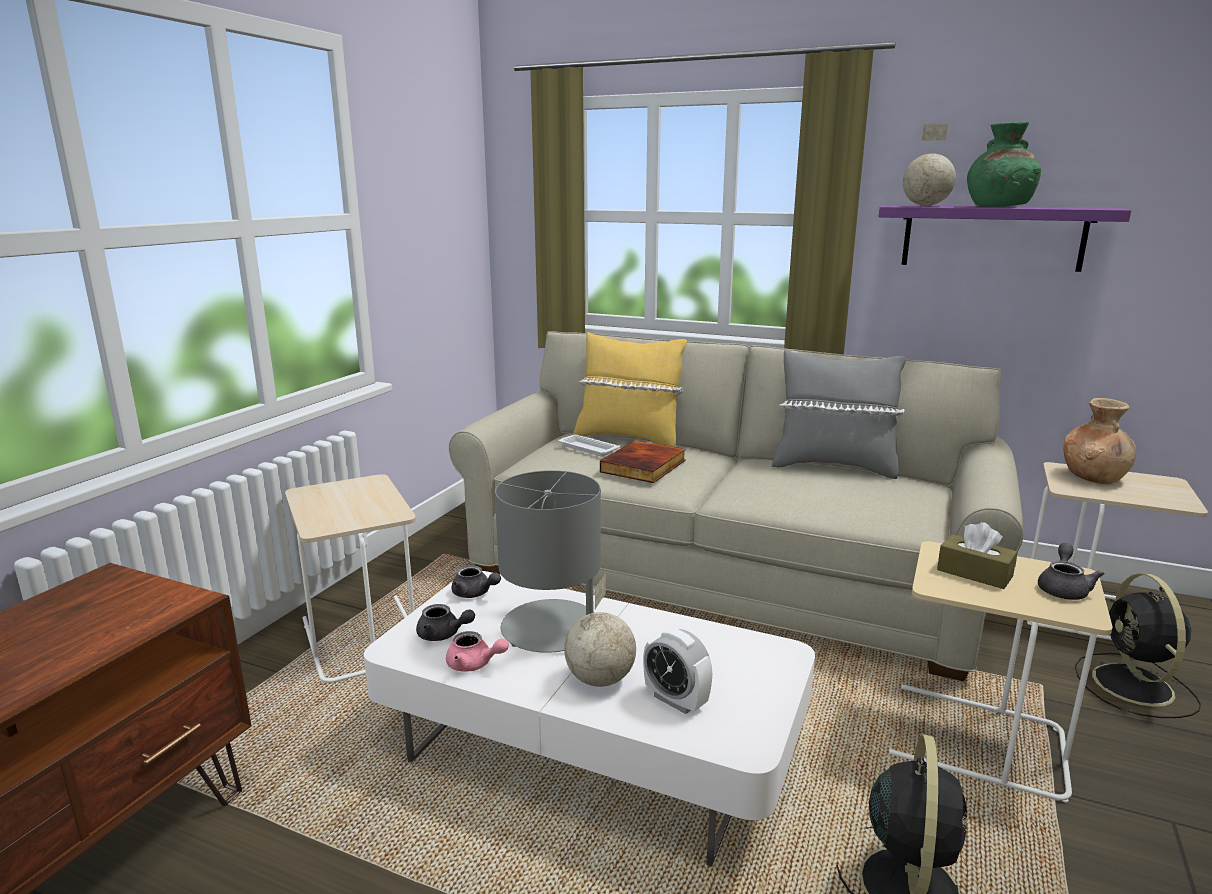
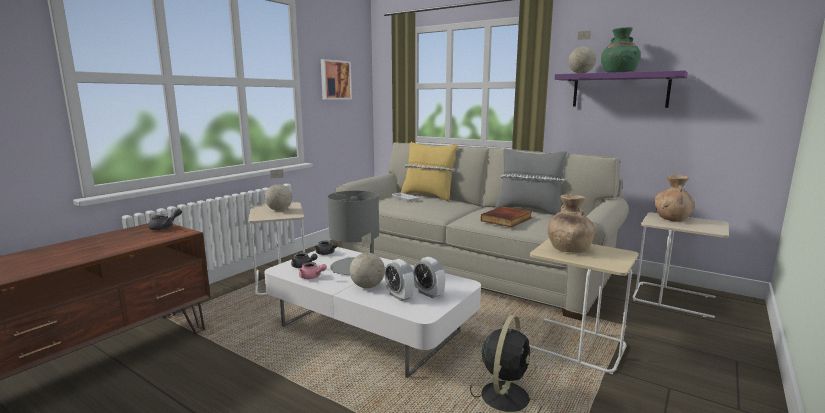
camera: 10 degrees right, 5 degrees down
book [600,440,686,483] -> book moved to [481,207,532,227]
brown tissue box [937,522,1018,589] -> brown vase [548,194,595,253]
grey teapot [1038,543,1105,600] -> grey teapot moved to [149,208,182,231]
black fan [1075,573,1201,718] -> none
none -> globe [265,170,292,211]
none -> picture [321,59,352,100]
none -> alarm clock [413,257,445,298]

